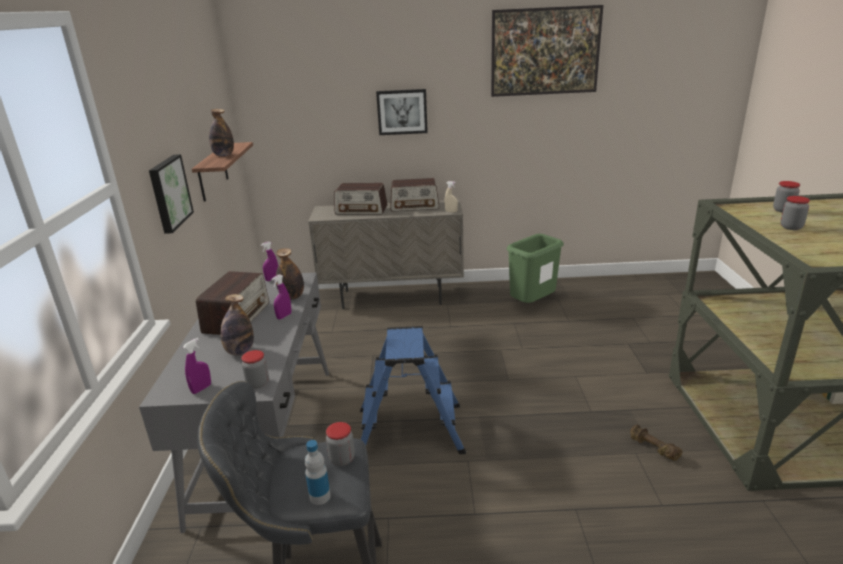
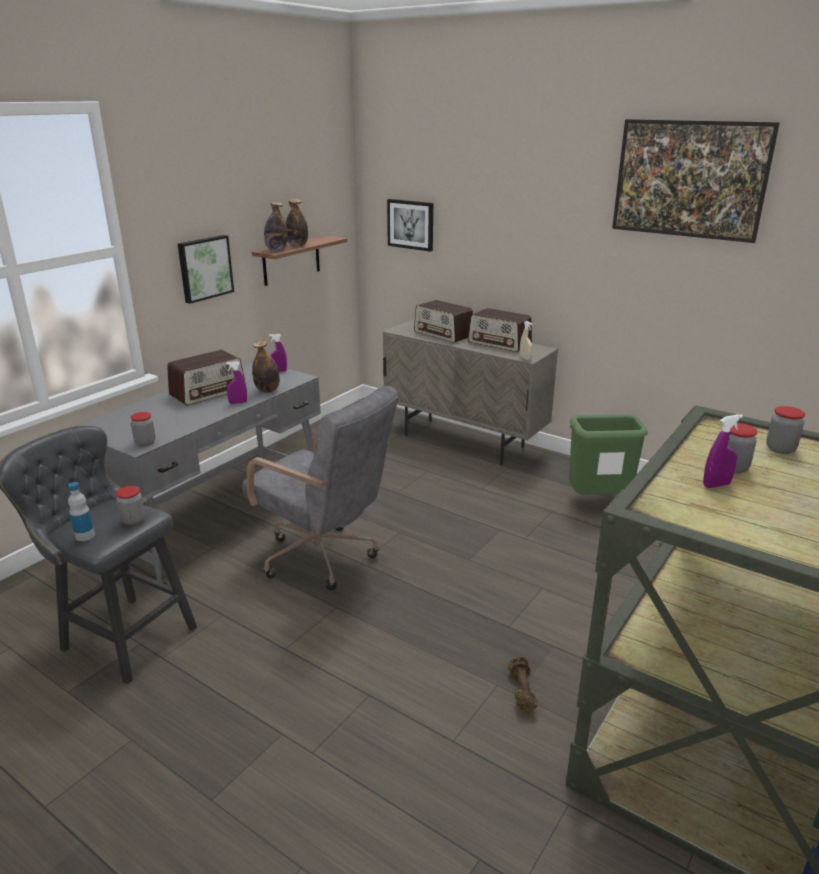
camera: 35 degrees right, 0 degrees up
purple spray bottle [183,338,211,394] -> purple spray bottle moved to [703,414,743,488]
bottle [221,294,254,356] -> bottle moved to [264,202,288,251]
blue step ladder [360,326,466,454] -> grey office chair [242,386,399,590]
picture [376,89,428,135] -> picture moved to [387,199,433,252]

